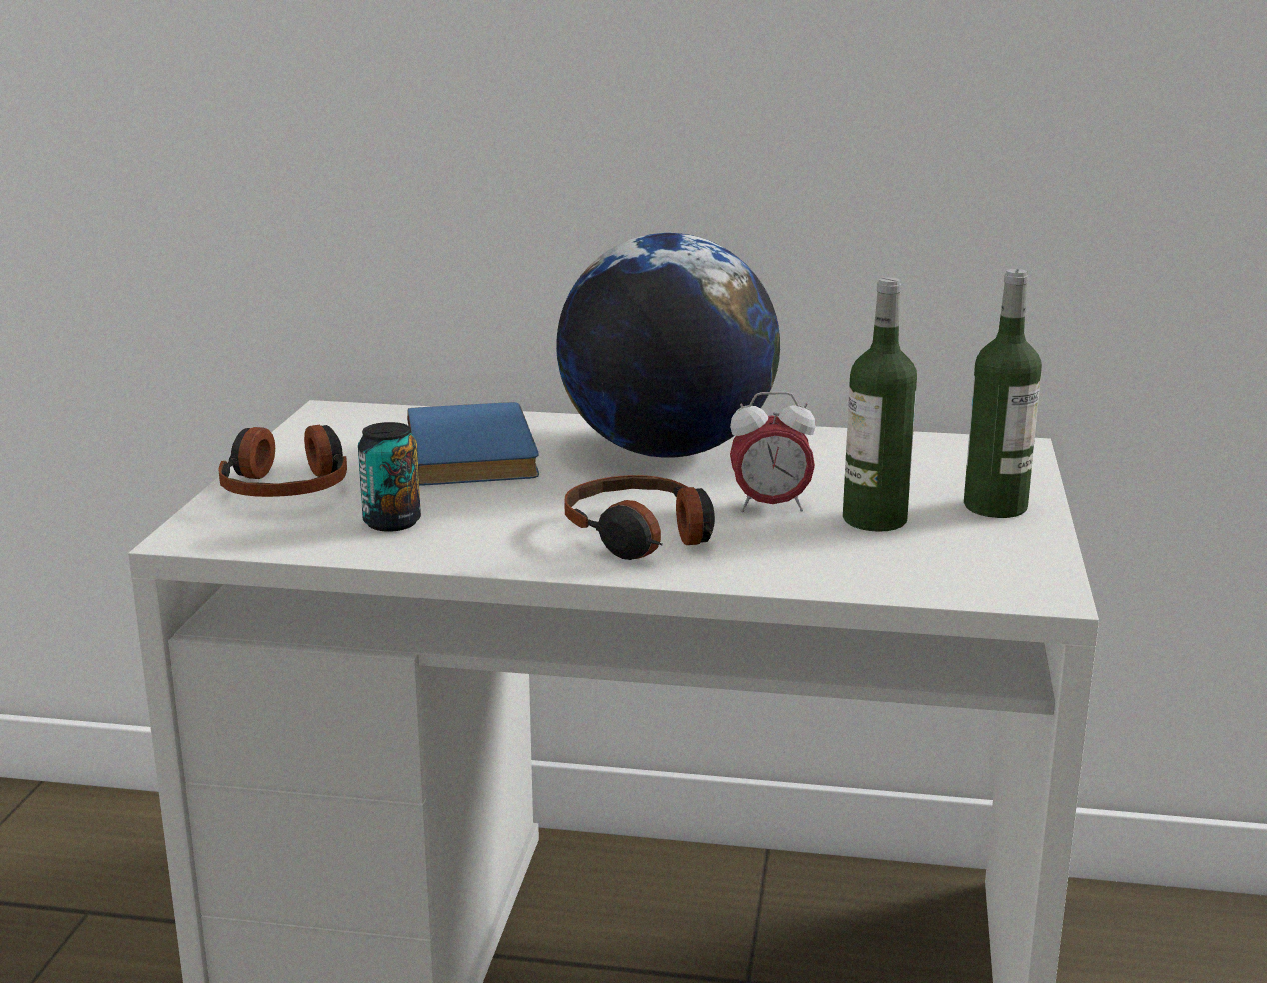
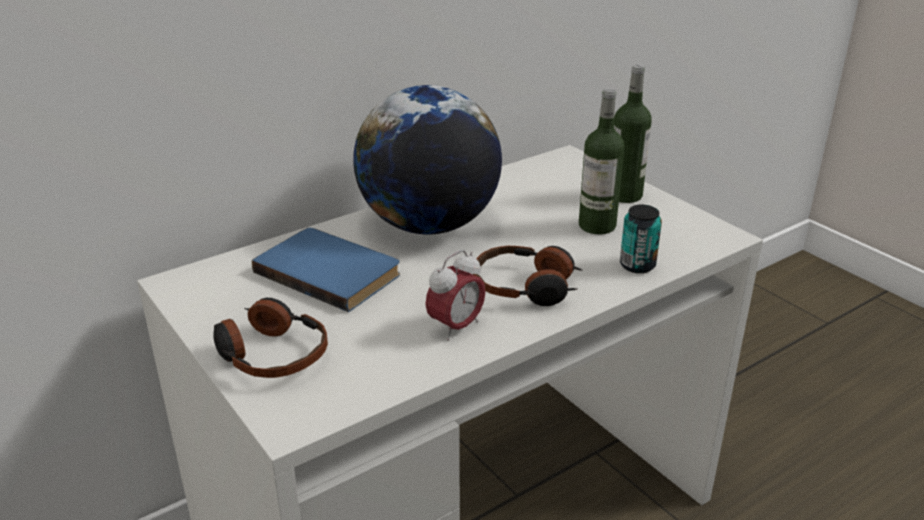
camera: 45 degrees left, 10 degrees up
can [358,422,421,532] -> can moved to [620,205,662,273]
alarm clock [730,392,816,512] -> alarm clock moved to [425,250,486,341]

